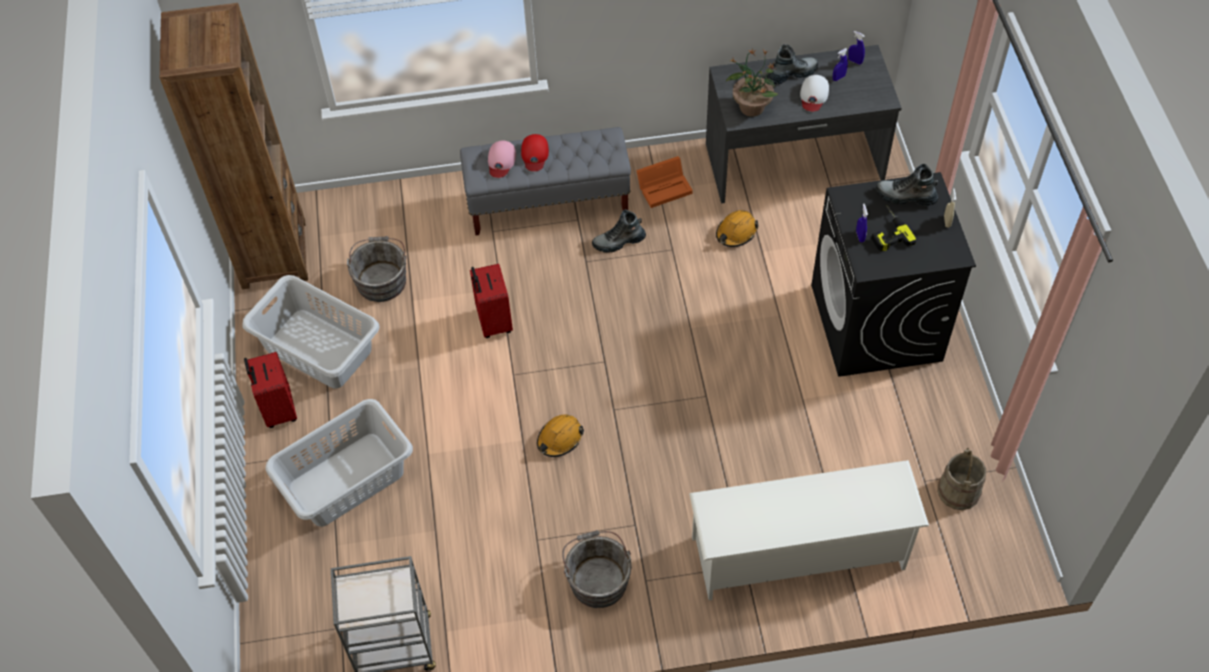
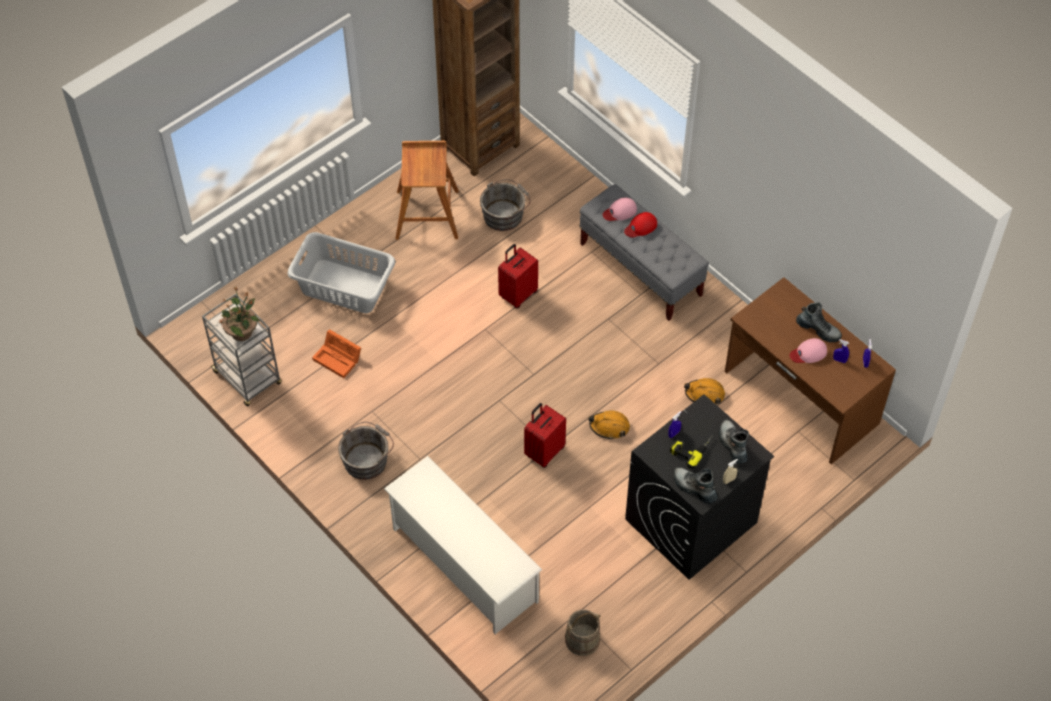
camera: 55 degrees right, 0 degrees up
grey laundry basket [242,275,379,389] -> brown stool [395,141,459,240]
red suitcase [244,352,297,428] -> red suitcase moved to [524,403,566,468]
orange hard hat [537,414,584,457] -> orange hard hat moved to [588,411,630,440]
boot [592,209,646,253] -> boot moved to [673,467,717,504]
orange storage box [637,156,693,208] -> orange storage box moved to [312,330,361,378]
grey desk [706,45,902,204] -> brown desk [725,277,896,464]
potted plant [726,48,778,117] -> potted plant moved to [218,286,260,341]
white cap [800,75,829,111] -> pink cap [790,338,827,363]

